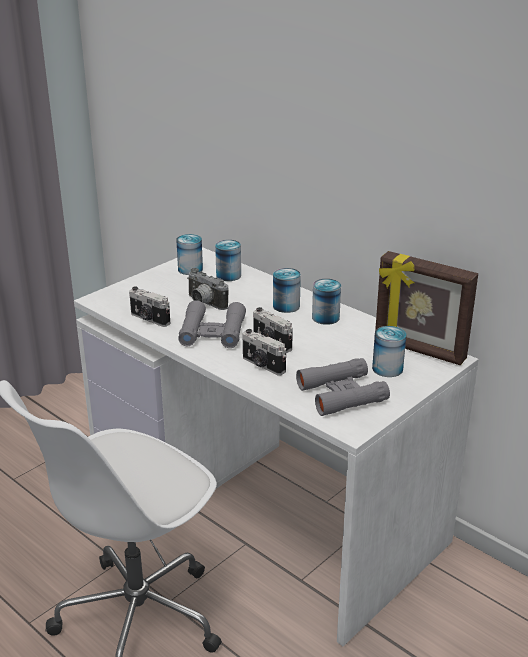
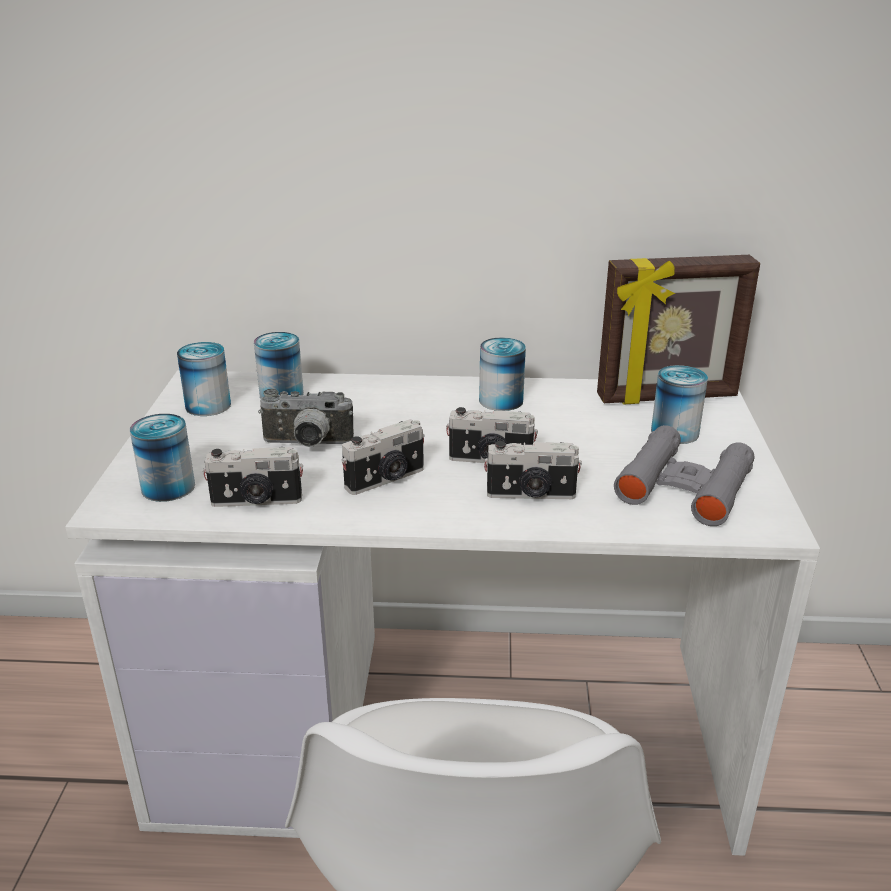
camera: 40 degrees left, 0 degrees up
grey binoculars [178,300,246,348] -> camera [341,419,425,495]
can [273,268,301,313] -> can moved to [130,414,195,502]

